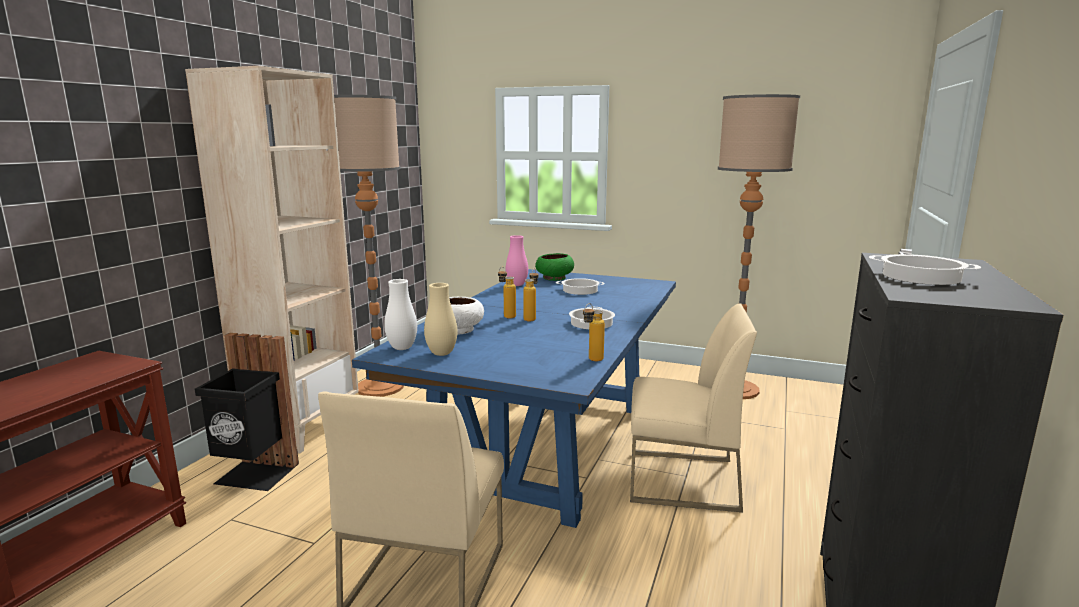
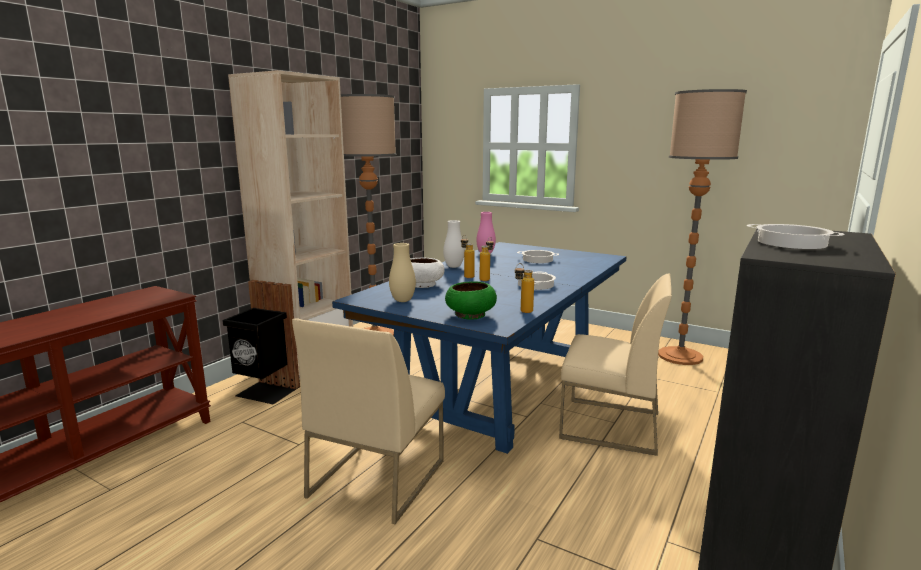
camera: 10 degrees right, 0 degrees up
white vase [384,279,417,350] -> white vase moved to [443,220,465,268]
green bowl [535,253,574,281] -> green bowl moved to [445,281,497,320]

